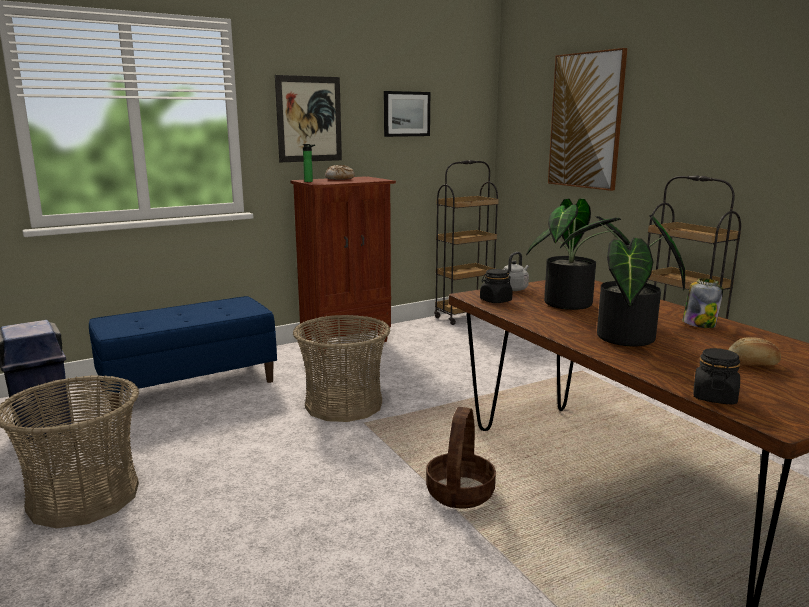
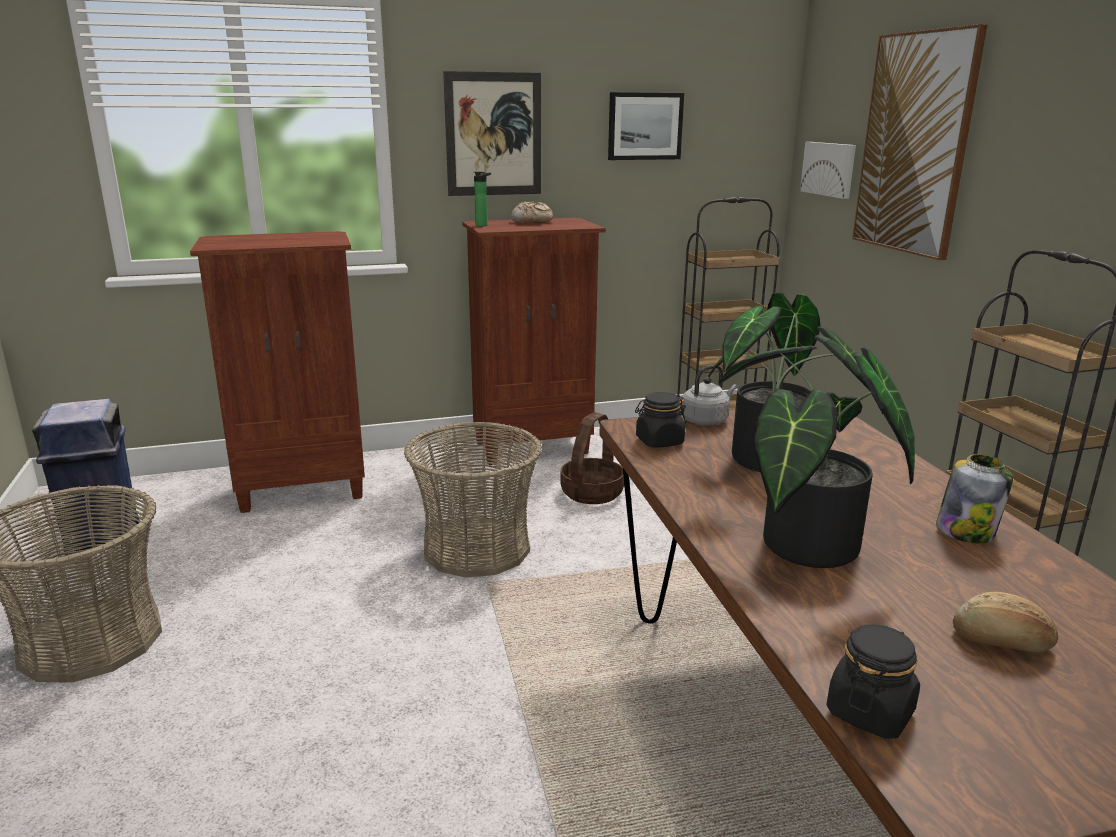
camera: 15 degrees right, 5 degrees up
blue bench [89,296,277,417] -> brown cabinet [190,231,365,513]
basket [426,407,496,508] -> basket moved to [560,412,624,504]
none -> picture [800,142,856,199]

